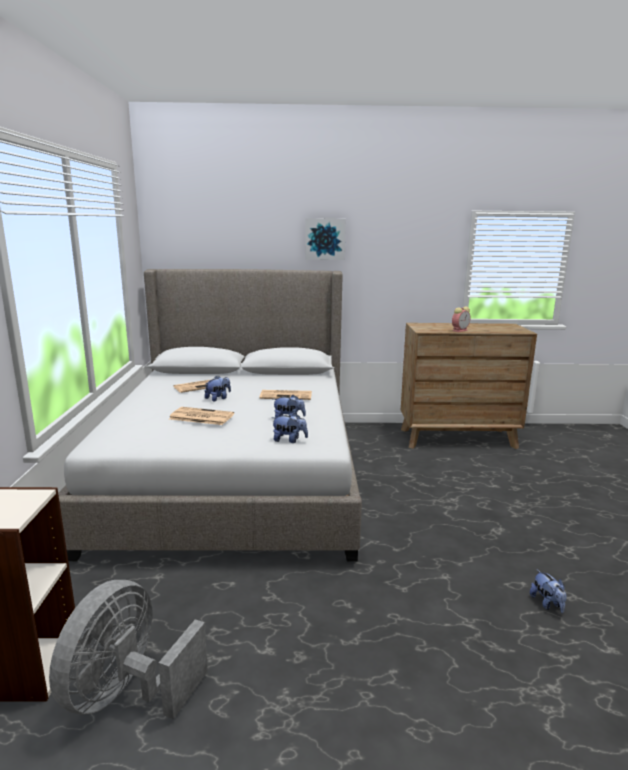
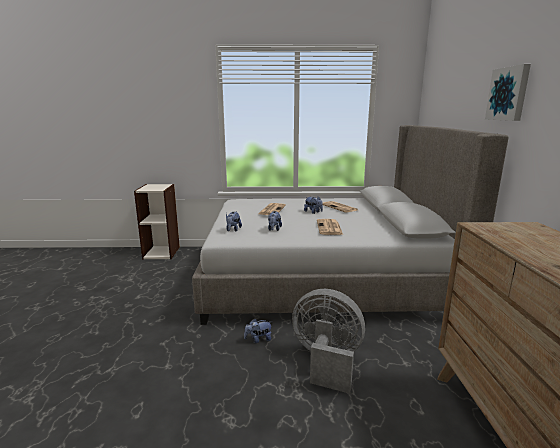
camera: 90 degrees right, 0 degrees up
grey fan [49,580,208,719] -> grey fan moved to [292,289,365,394]
alarm clock [452,306,471,332] -> none
plush toy [530,570,567,613] -> plush toy moved to [244,318,271,343]

